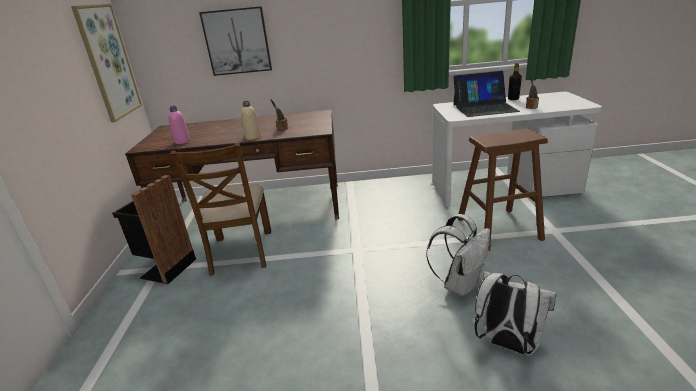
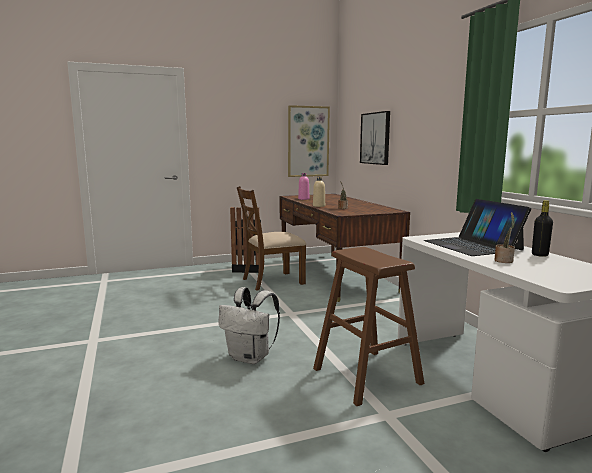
camera: 70 degrees right, 15 degrees down
white backpack [474,271,557,356] -> none

